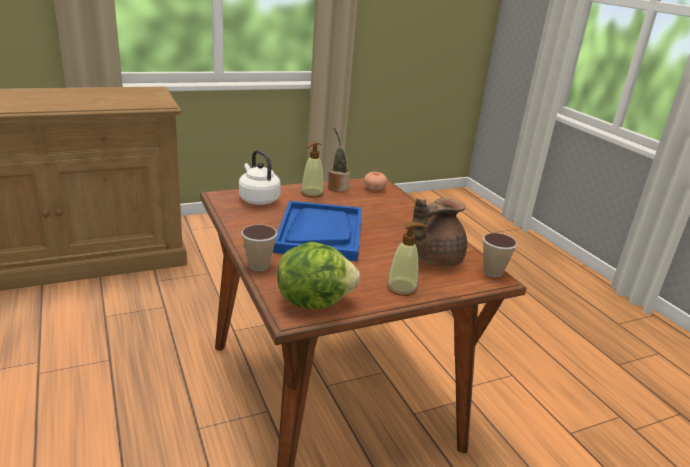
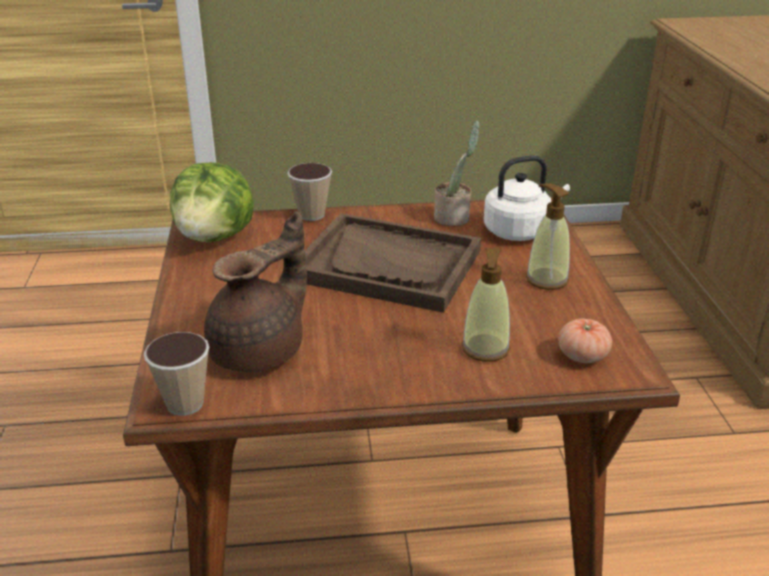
camera: 110 degrees right, 5 degrees up
blue tray [273,201,362,261] -> brown tray [305,213,481,313]
potted plant [328,127,350,192] -> potted plant moved to [434,120,480,226]
soap dispenser [387,222,428,296] -> soap dispenser moved to [462,248,510,362]
brown teapot [412,198,467,267] -> brown teapot turned 60 degrees clockwise [204,212,307,372]

